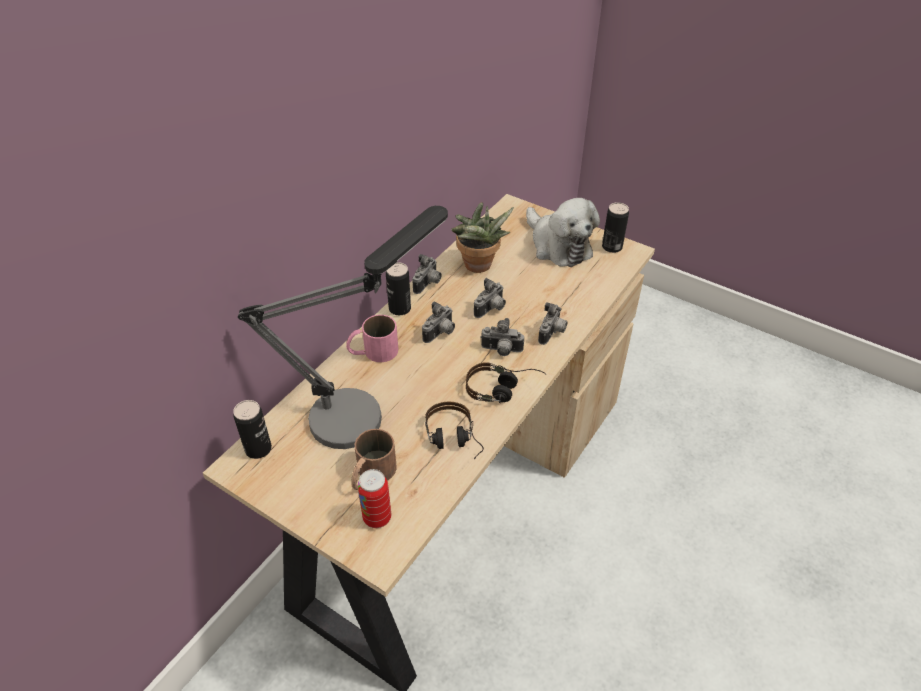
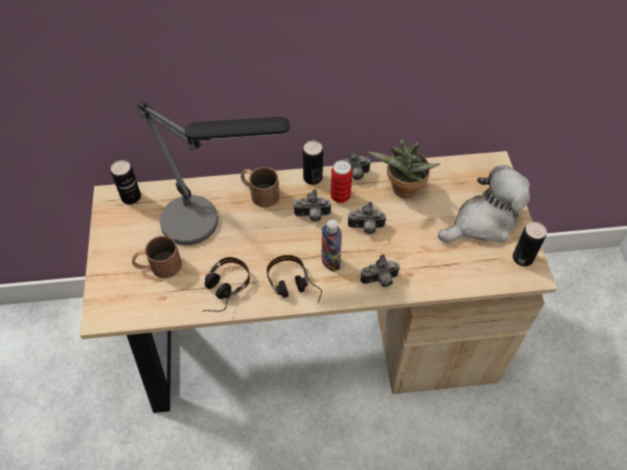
camera: 50 degrees right, 10 degrees up
pink mug [346,315,398,362] -> brown mug [241,167,279,207]
can [358,469,391,528] -> can moved to [331,160,352,203]
camera [481,318,524,356] -> bottle [321,220,342,272]
plush toy [526,198,600,267] -> plush toy turned 135 degrees counterclockwise [438,165,530,243]

